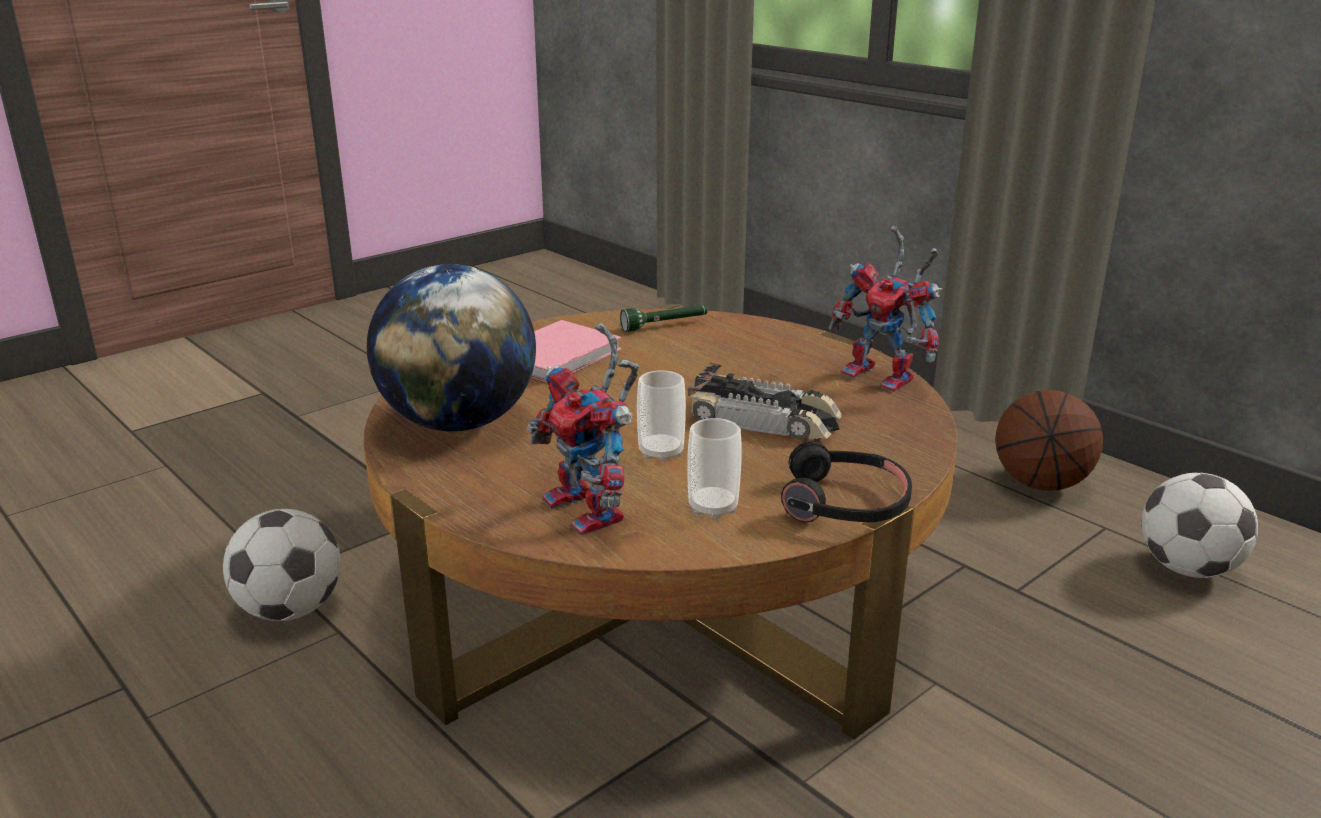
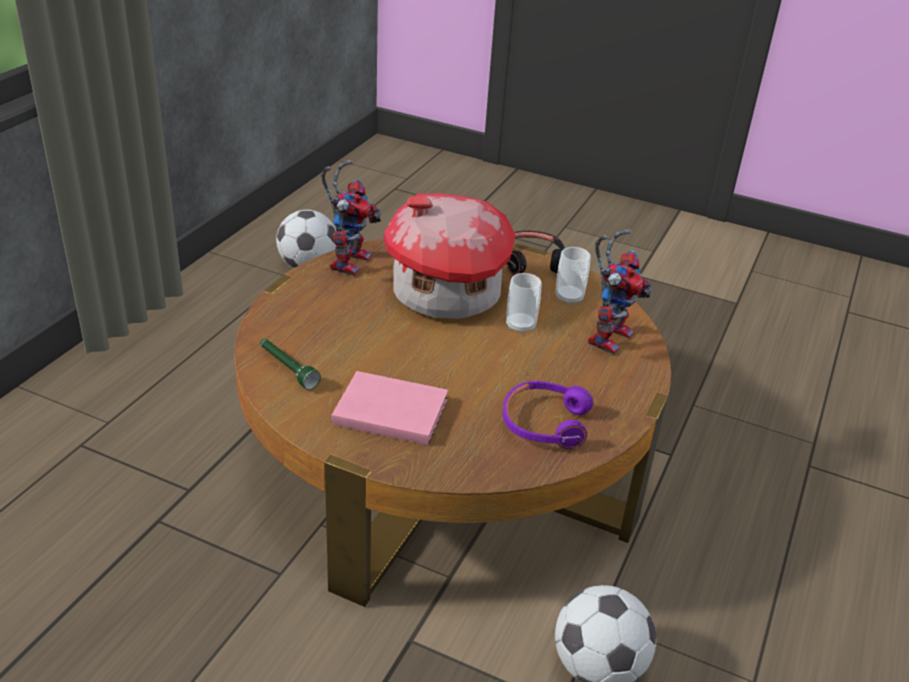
camera: 115 degrees left, 10 degrees up
globe [367,264,536,432] -> purple headphones [503,381,593,449]
toy car [688,363,842,440] -> toy house [384,193,515,319]
basketball [995,390,1103,491] -> none

